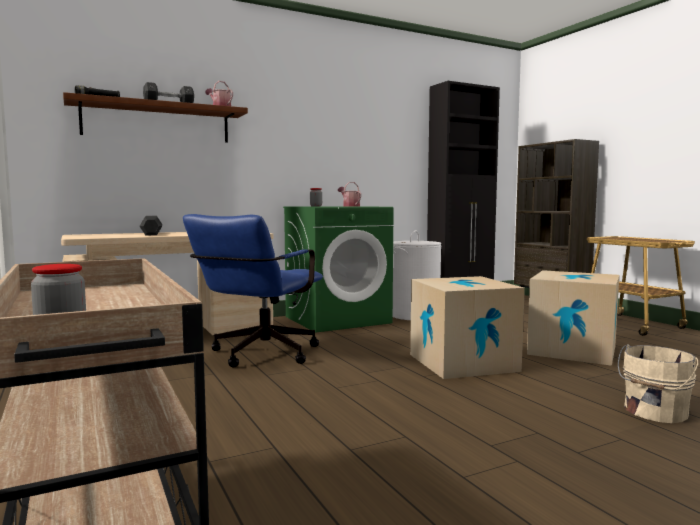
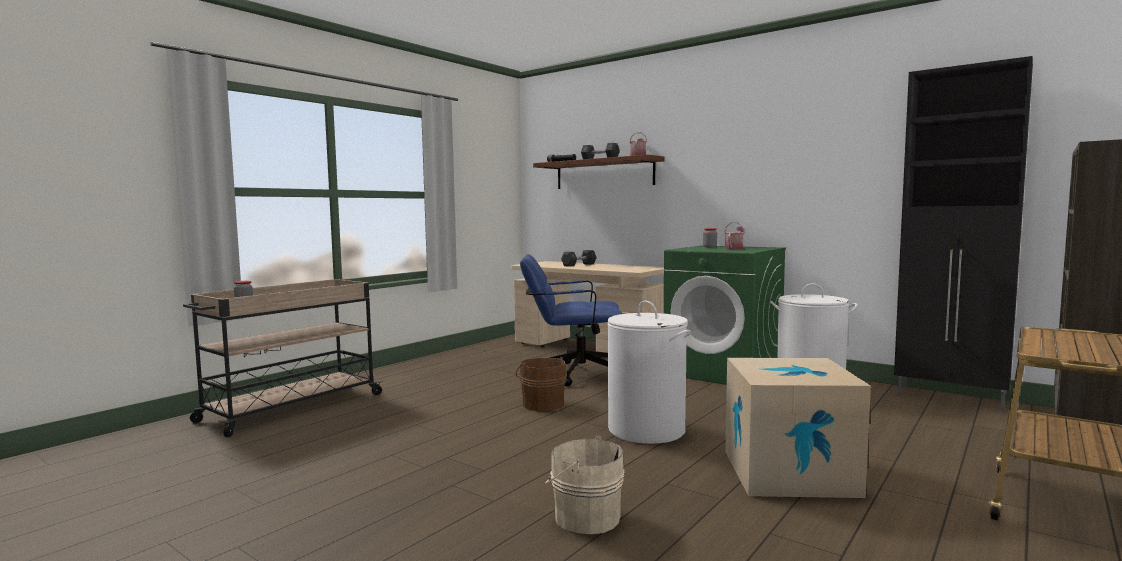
camera: 65 degrees right, 0 degrees up
cardboard box [410,276,525,379] -> white laundry basket [607,301,691,444]
none -> brown bucket [516,357,566,411]

